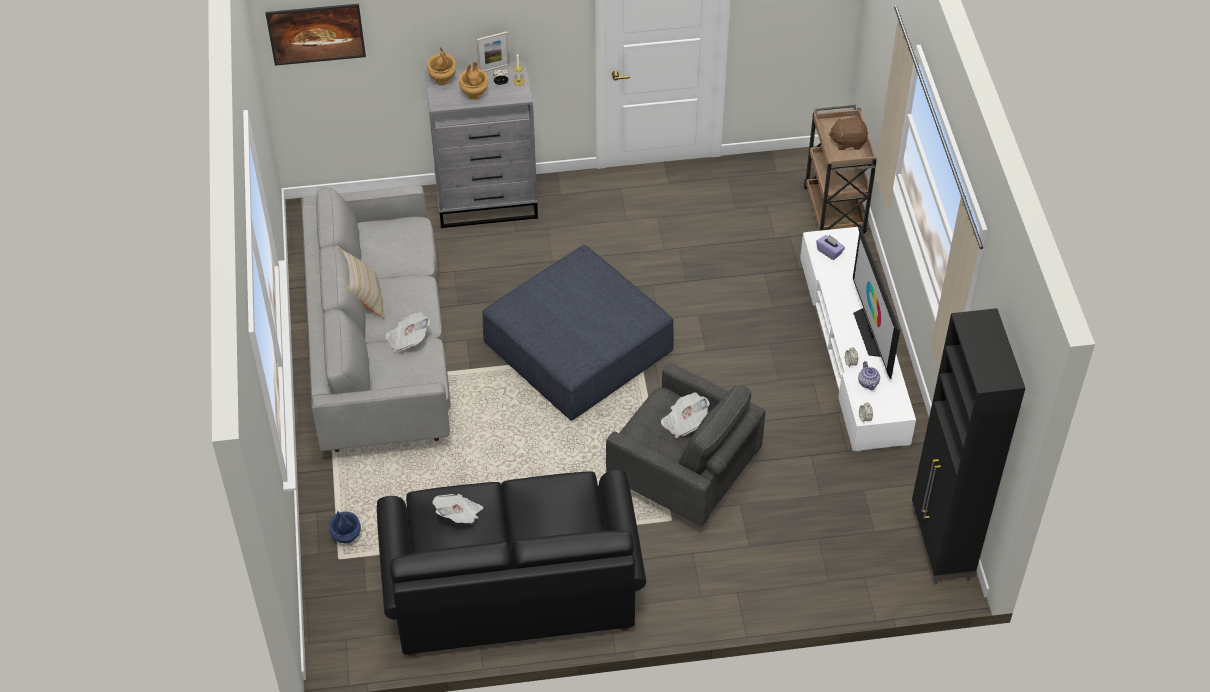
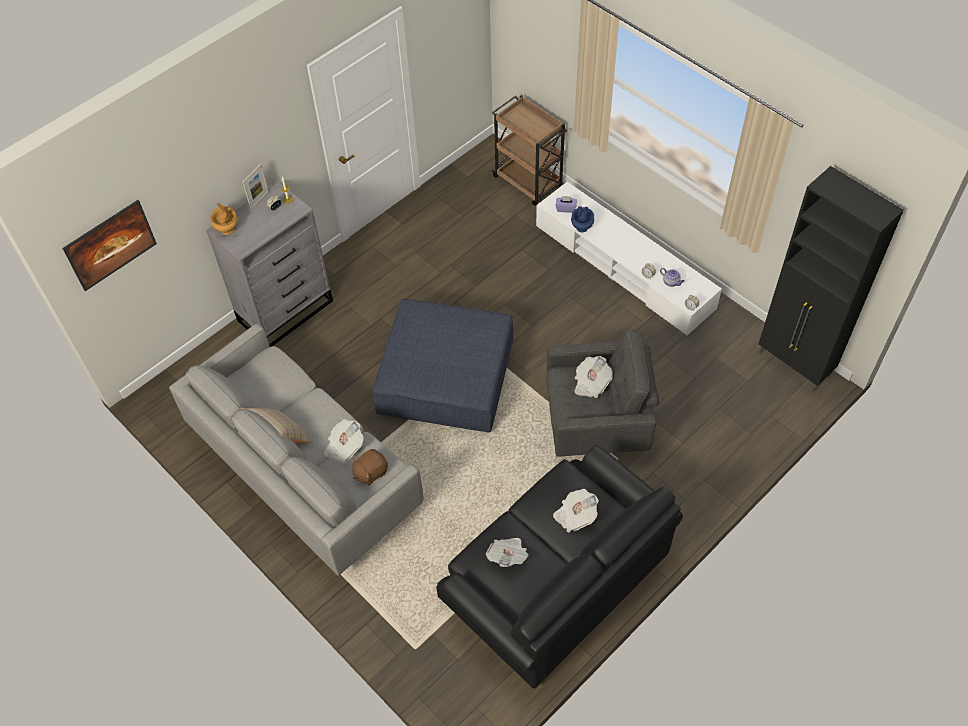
camera: 35 degrees left, 5 degrees up
blue vase [329,511,361,544] -> blue vase moved to [571,206,594,232]
brown vase [459,62,488,100] -> none
brown plush toy [829,116,868,150] -> brown plush toy moved to [352,449,388,486]
television [853,228,900,379] -> none
none -> newspaper [553,489,599,533]

